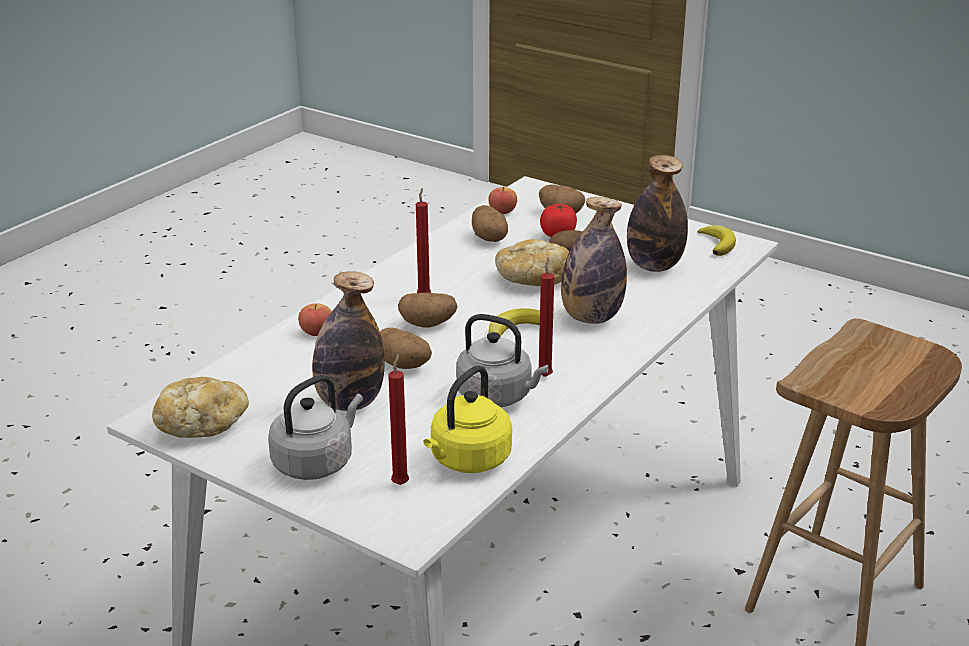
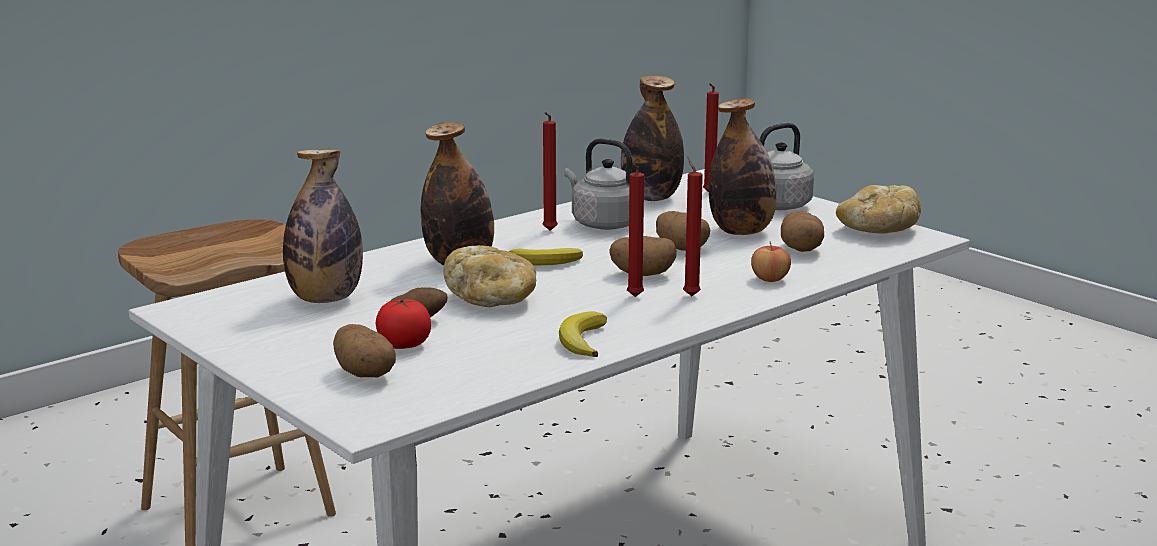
camera: 165 degrees left, 10 degrees down
yellow kettle [424,365,512,473] -> bottle [621,75,684,201]
potato [472,205,508,242] -> potato moved to [781,211,824,252]
apple [488,186,517,214] -> none
banana [698,225,736,256] -> banana moved to [559,312,607,357]
none -> red candle [683,156,703,296]

